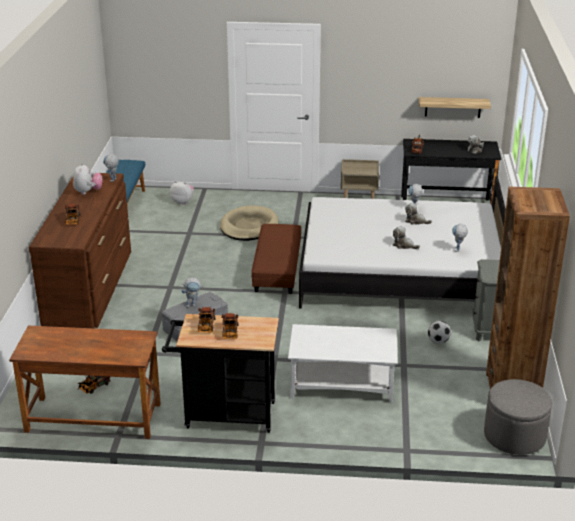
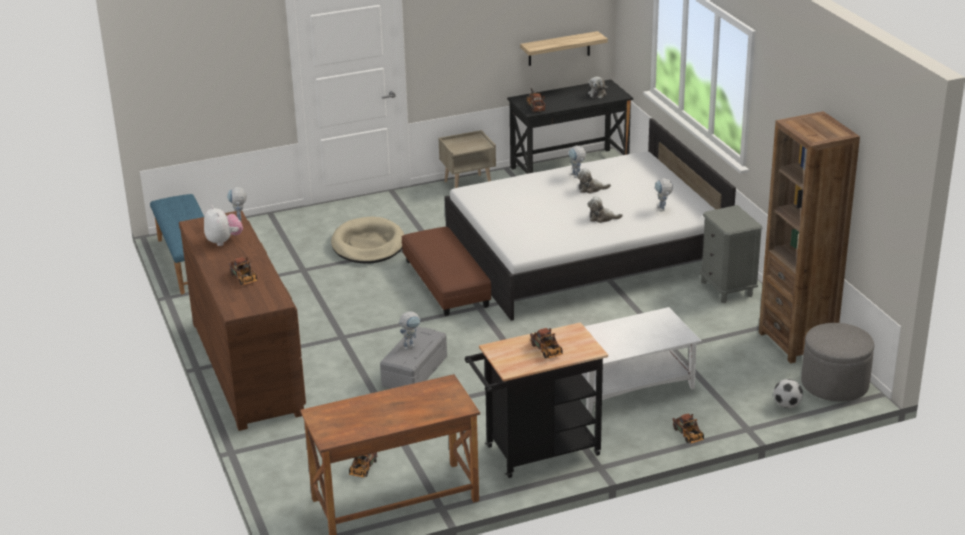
camera: 25 degrees left, 0 degrees up
plush toy [170,181,194,205] -> none
toy truck [198,307,216,332] -> toy truck moved to [672,414,704,444]
football [428,321,451,344] -> football moved to [773,379,803,408]

